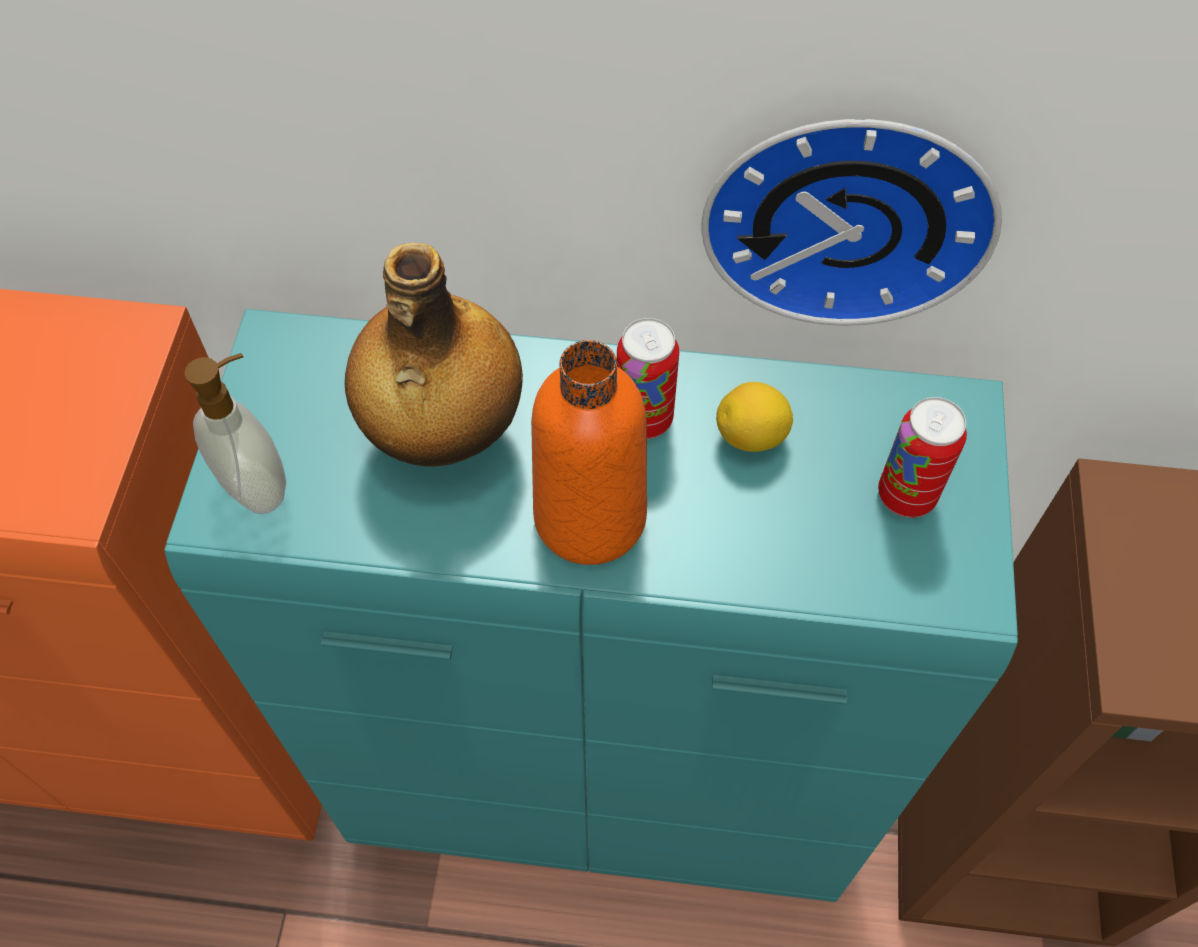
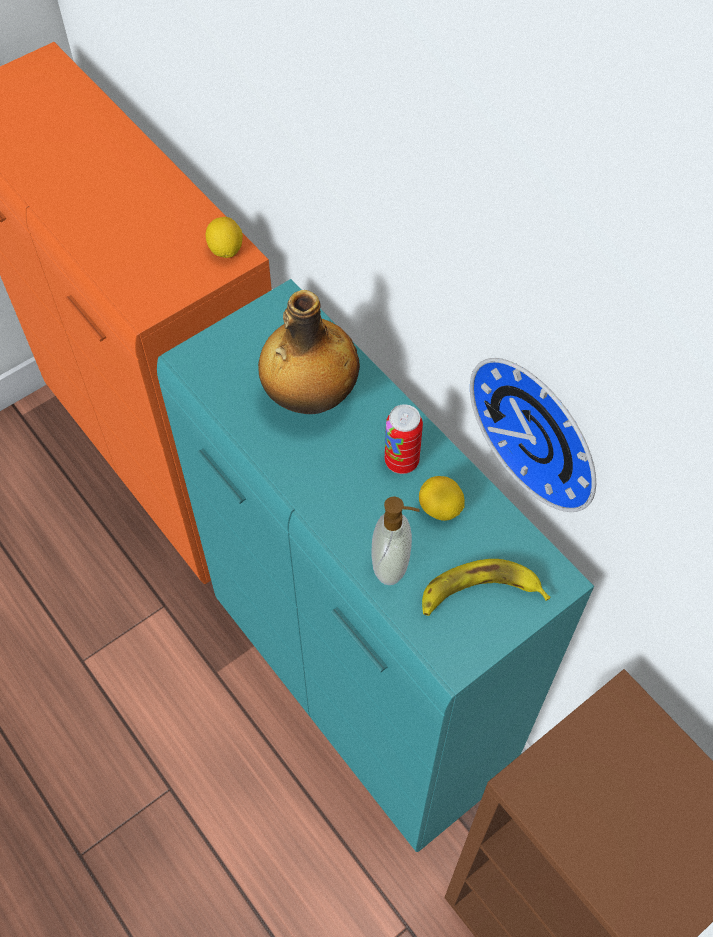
camera: 45 degrees right, 0 degrees up
soap dispenser [185,353,286,514] -> soap dispenser moved to [371,496,420,585]
orange bottle [531,340,647,565] -> none
can [878,397,967,518] -> banana [422,559,551,616]
none -> lemon [206,217,243,258]

